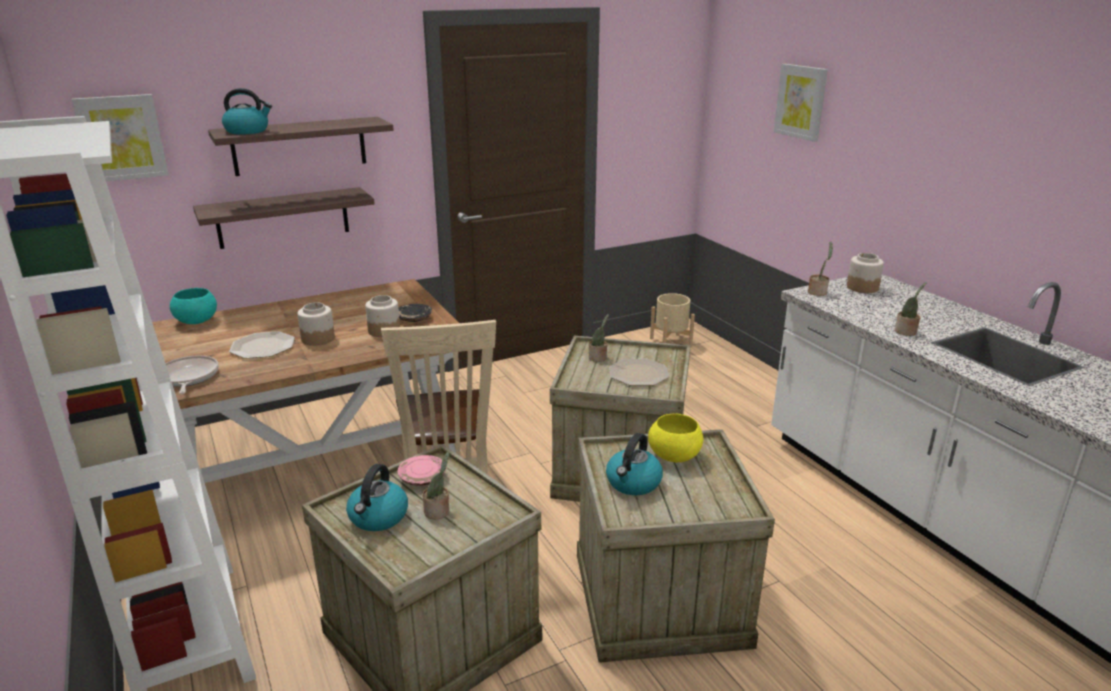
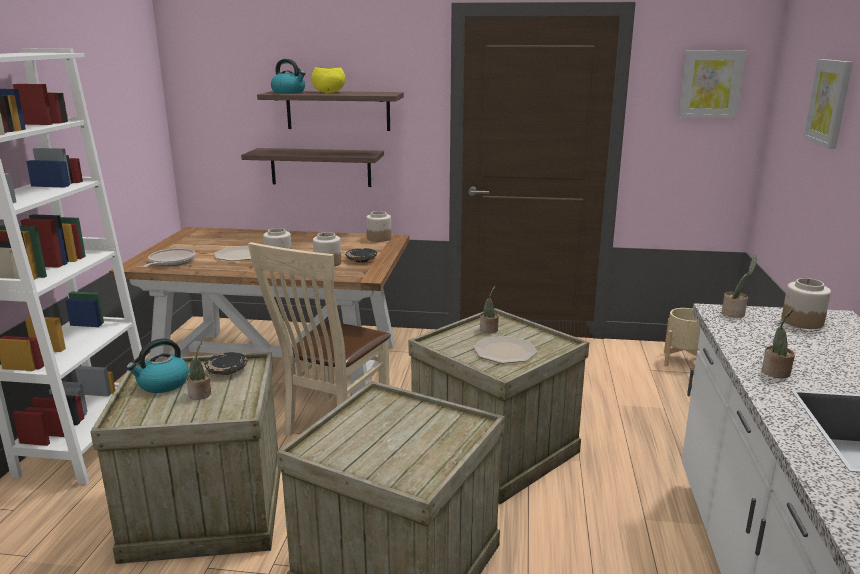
camera: 35 degrees right, 5 degrees down
picture [72,94,169,181] -> picture moved to [678,50,746,118]
turquoise bowl [170,288,217,324] -> none
pink plate [398,455,446,486] -> black plate [205,352,248,375]
kettle [606,433,663,495] -> none
yellow bowl [648,414,703,462] -> yellow bowl moved to [311,67,346,93]
none -> jar [366,211,391,242]

